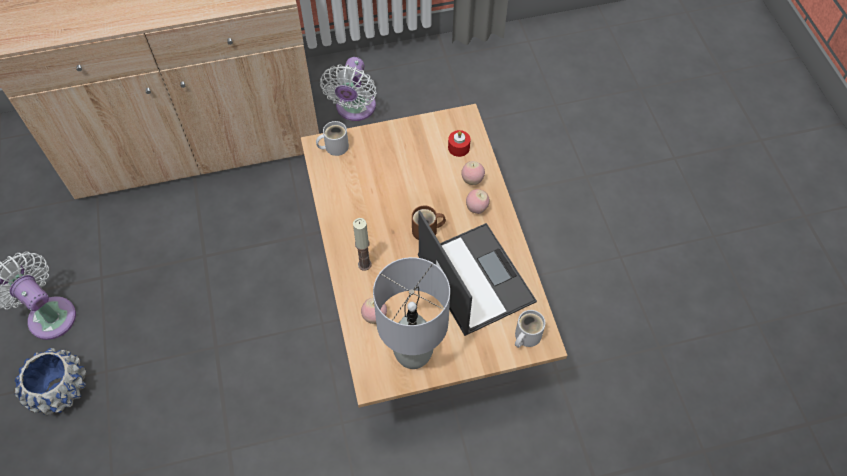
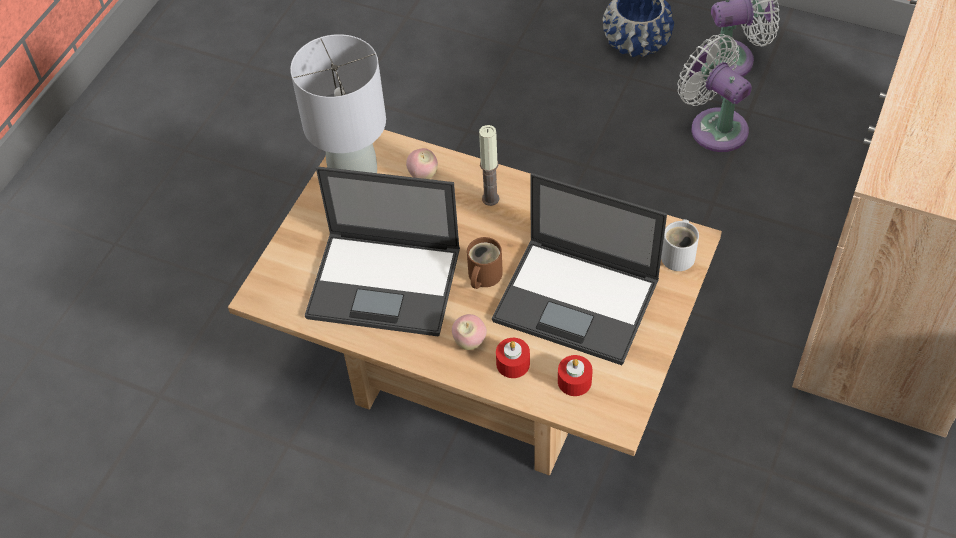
camera: 130 degrees right, 5 degrees down
white fan [320,57,376,121] -> white fan moved to [677,34,752,152]
apple [461,161,485,185] -> red candle [496,338,530,378]
white mug [515,310,546,348] -> none
none -> laptop [492,173,667,365]

